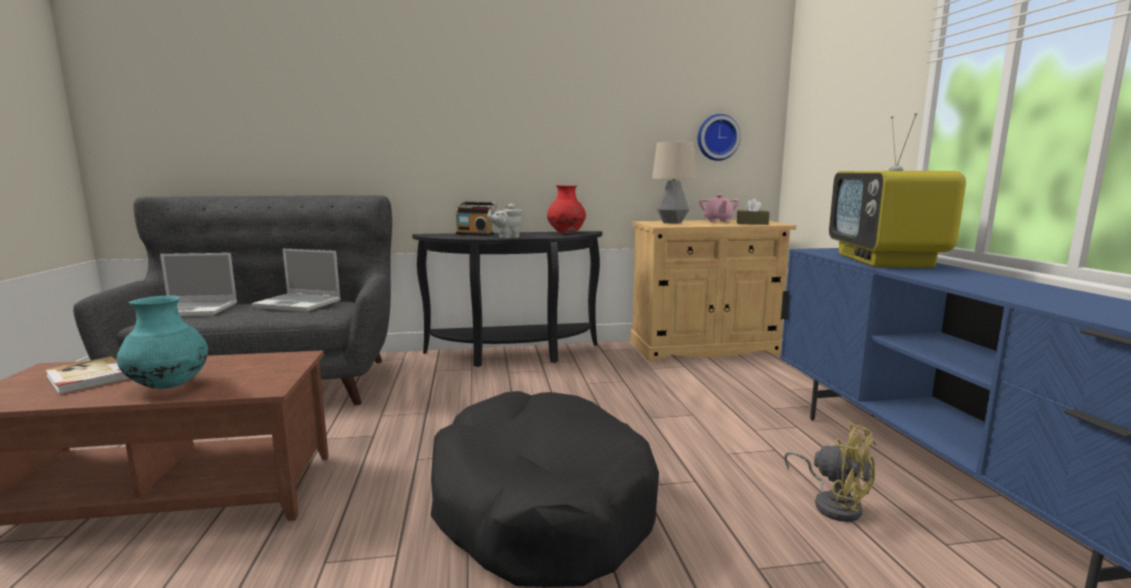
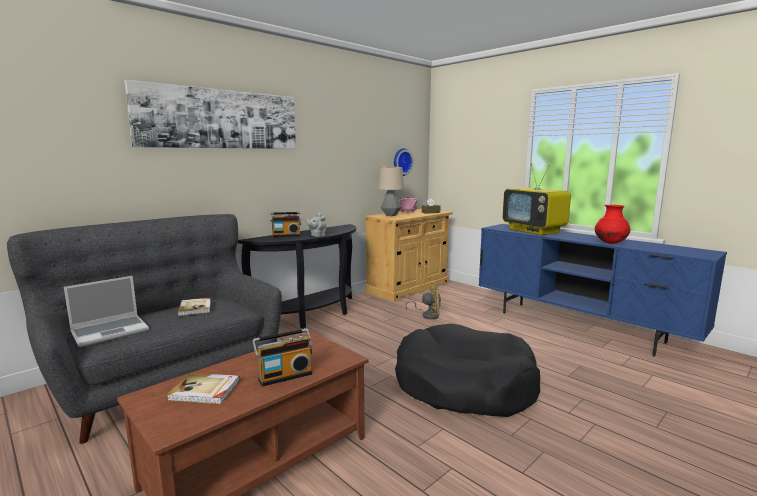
camera: 35 degrees left, 0 degrees up
turquoise vase [117,295,208,389] -> radio [252,329,312,387]
laptop [252,249,341,312] -> book [178,297,211,316]
red vase [547,185,586,234] -> red vase moved to [595,205,630,244]
yellow fan [784,422,876,522] -> yellow fan moved to [405,282,441,319]
none -> picture [124,80,296,149]

